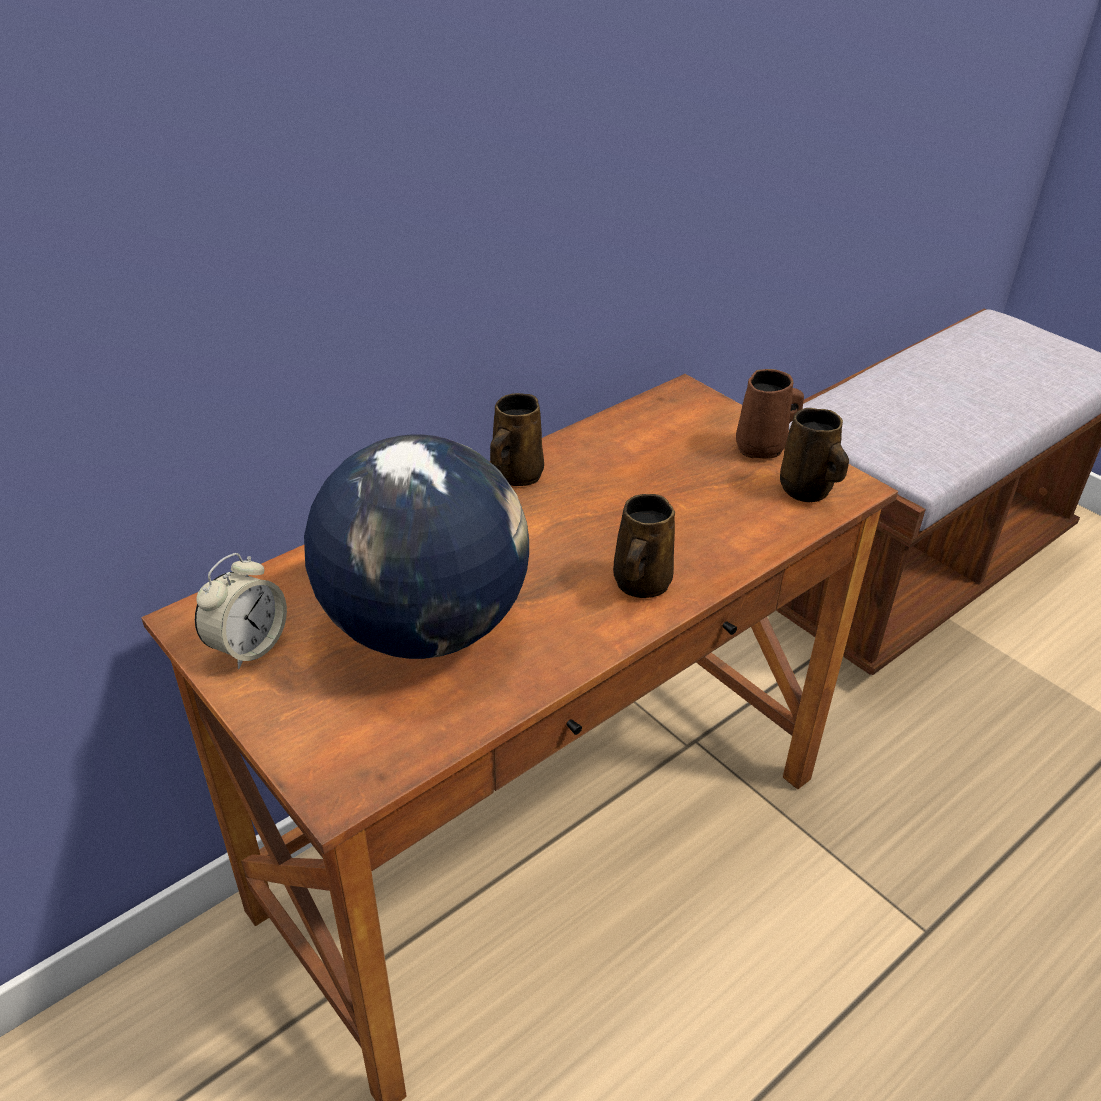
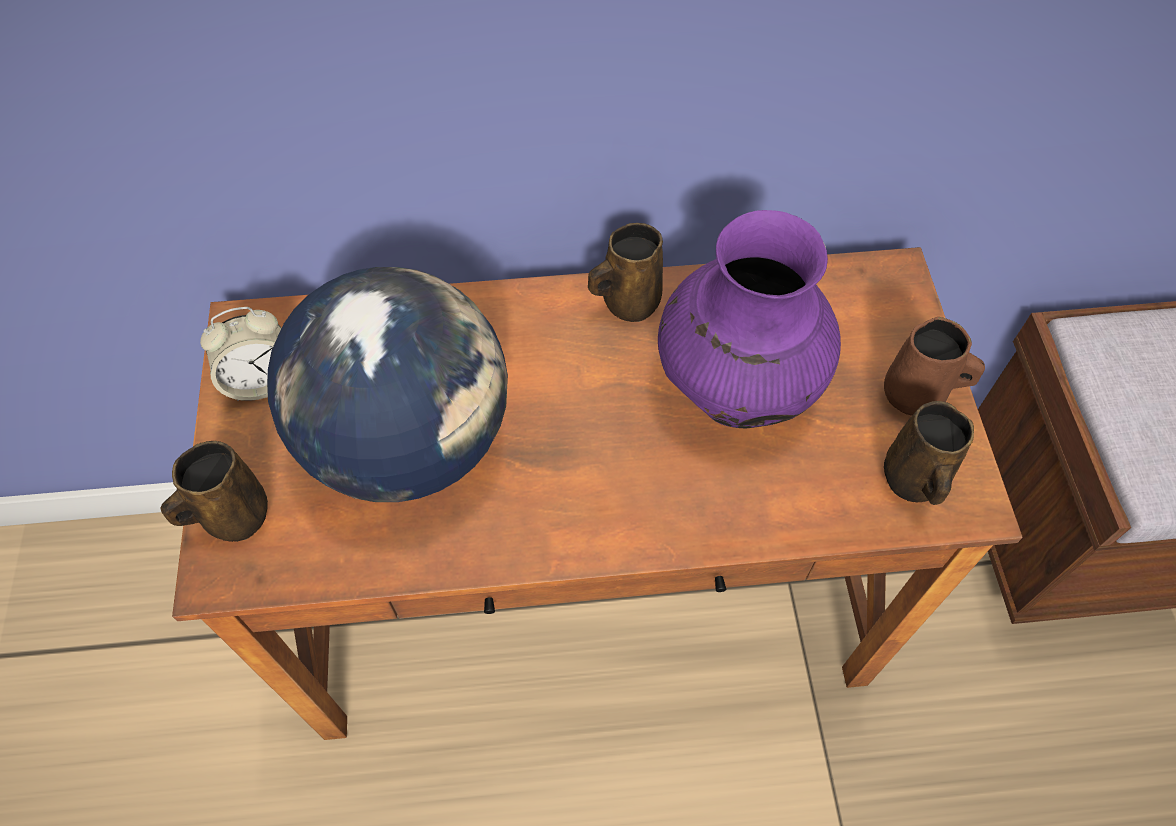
camera: 35 degrees right, 20 degrees up
brown mug [613,494,675,598] -> brown mug moved to [160,441,268,542]
none -> purple vase [658,210,841,428]

